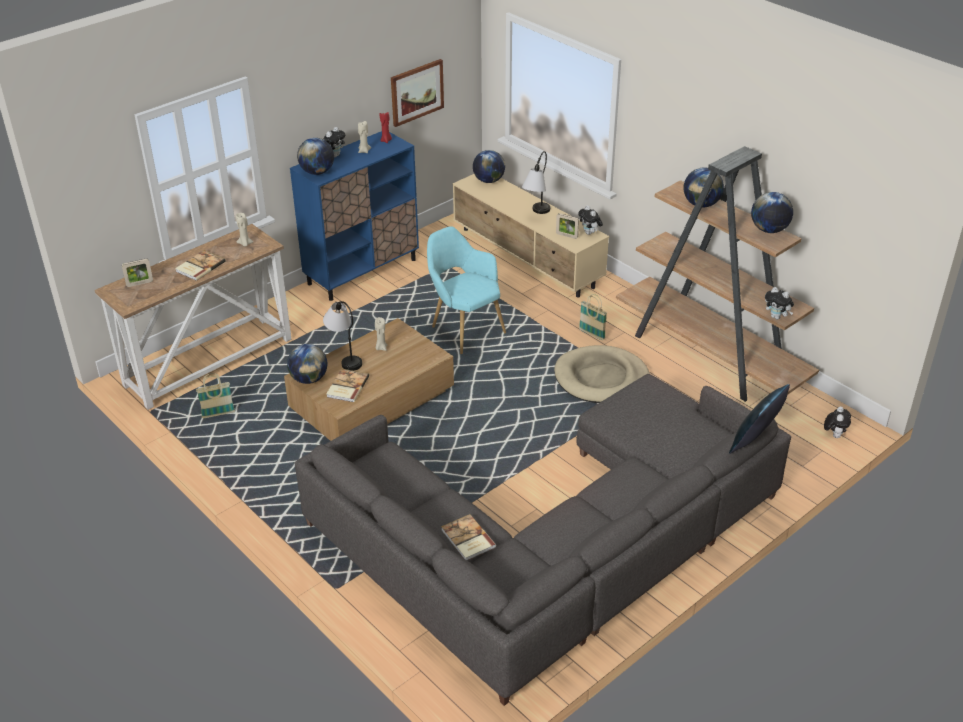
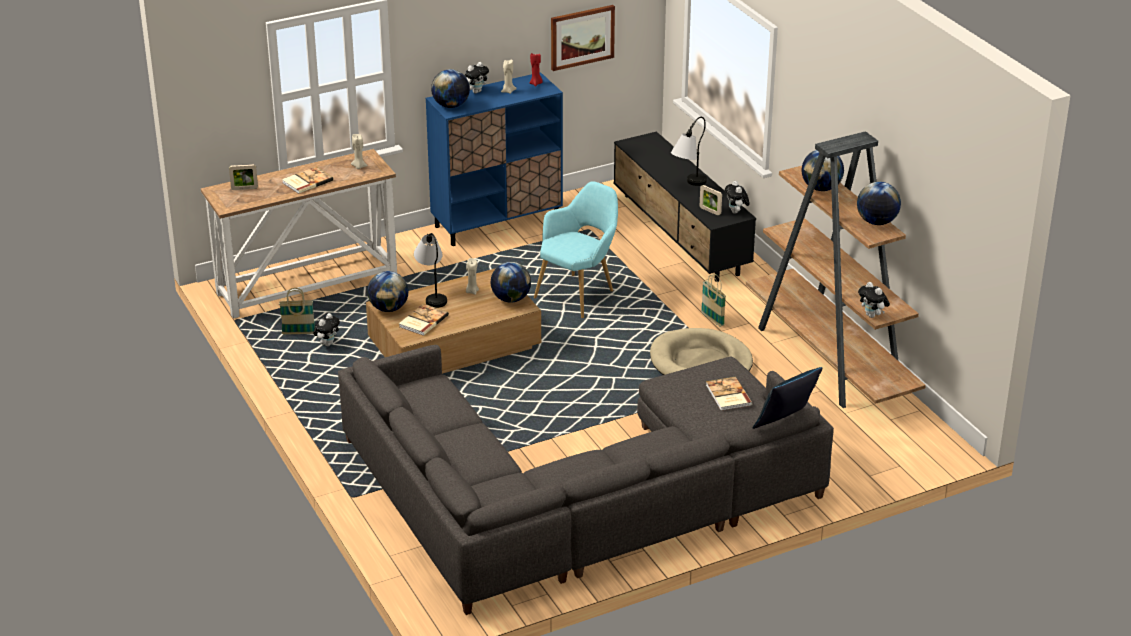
camera: 15 degrees right, 5 degrees down
turquoise armchair [427,226,506,354] -> turquoise armchair turned 60 degrees clockwise [534,181,618,318]
book [441,514,496,561] -> book moved to [706,377,752,411]
beige tv stand [453,174,609,297] -> black tv stand [613,131,756,282]
globe [473,150,505,183] -> globe moved to [491,262,531,303]
plush toy [824,406,851,438] -> plush toy moved to [313,313,340,346]

